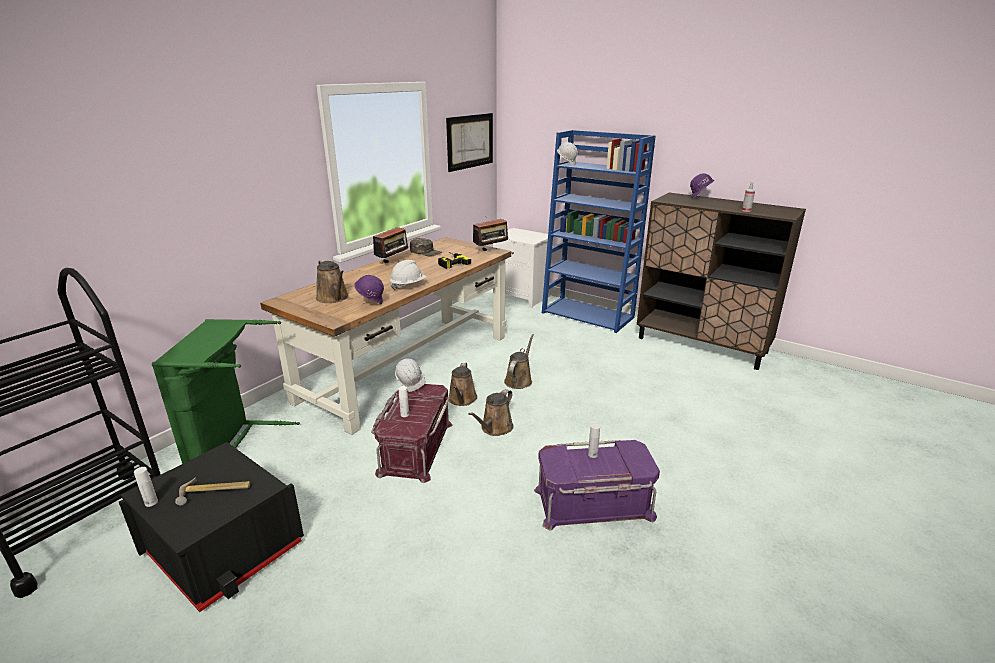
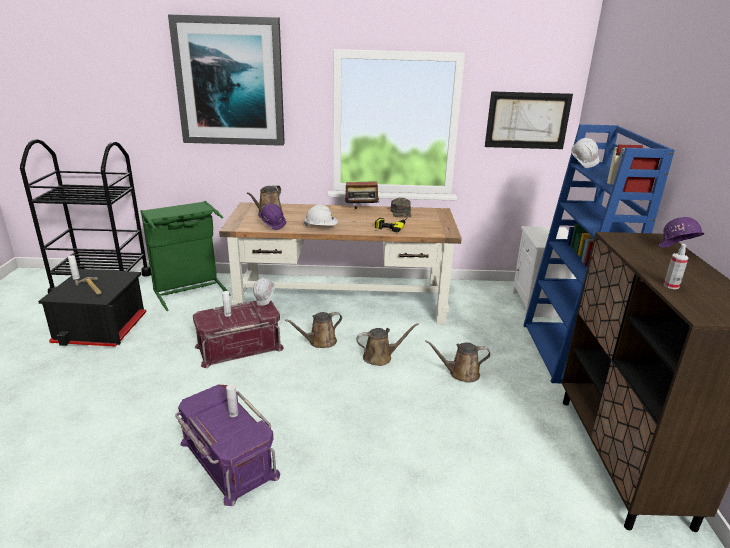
camera: 55 degrees right, 0 degrees up
brown watering can [468,389,514,436] -> brown watering can moved to [425,341,490,383]
radio [469,219,510,251] -> none
none -> picture [168,14,285,146]

